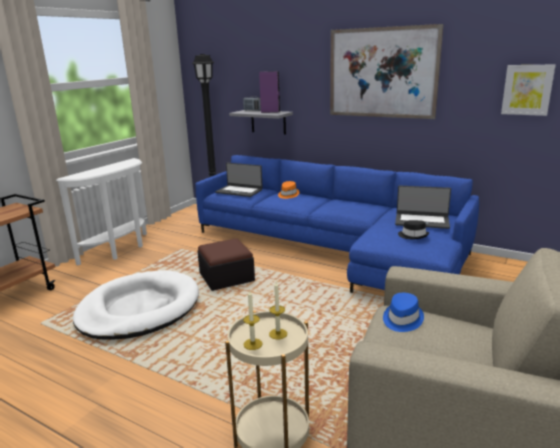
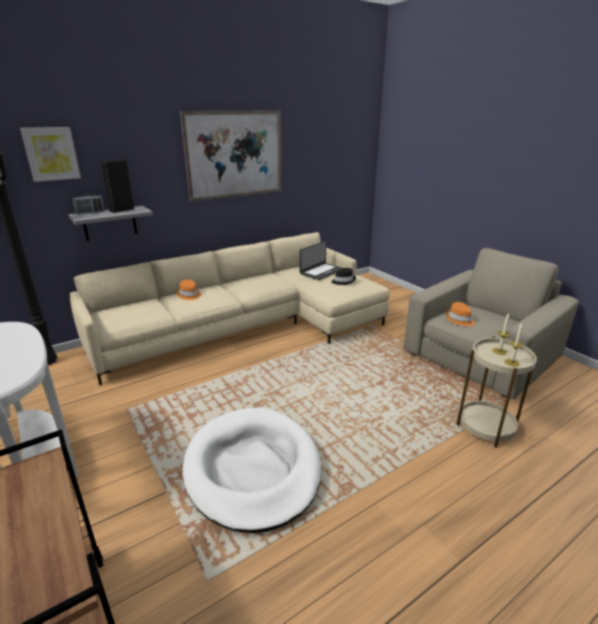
camera: 65 degrees left, 5 degrees up
blue sofa [196,155,479,293] -> beige sofa [70,232,390,385]
ottoman [197,238,255,291] -> none
laptop [215,163,263,197] -> none
purple speaker [259,71,280,113] -> black speaker [100,160,134,213]
blue hat [383,293,424,332] -> orange hat [446,302,475,326]
picture [501,65,556,116] -> picture moved to [20,127,81,182]

